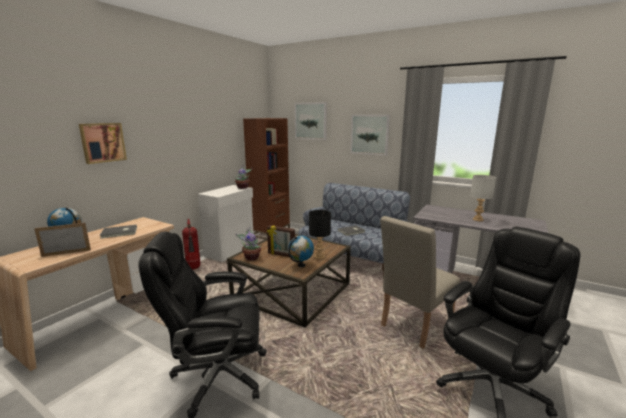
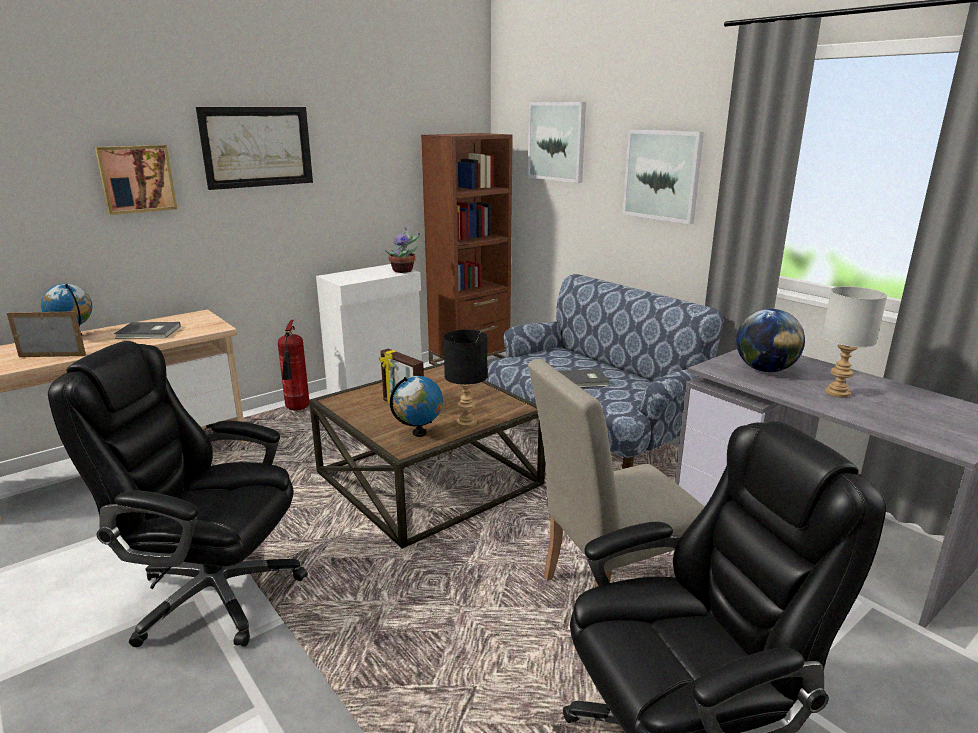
camera: 20 degrees right, 5 degrees up
potted plant [236,227,261,261] -> none
none -> picture [196,107,313,190]
none -> globe [736,309,805,372]

